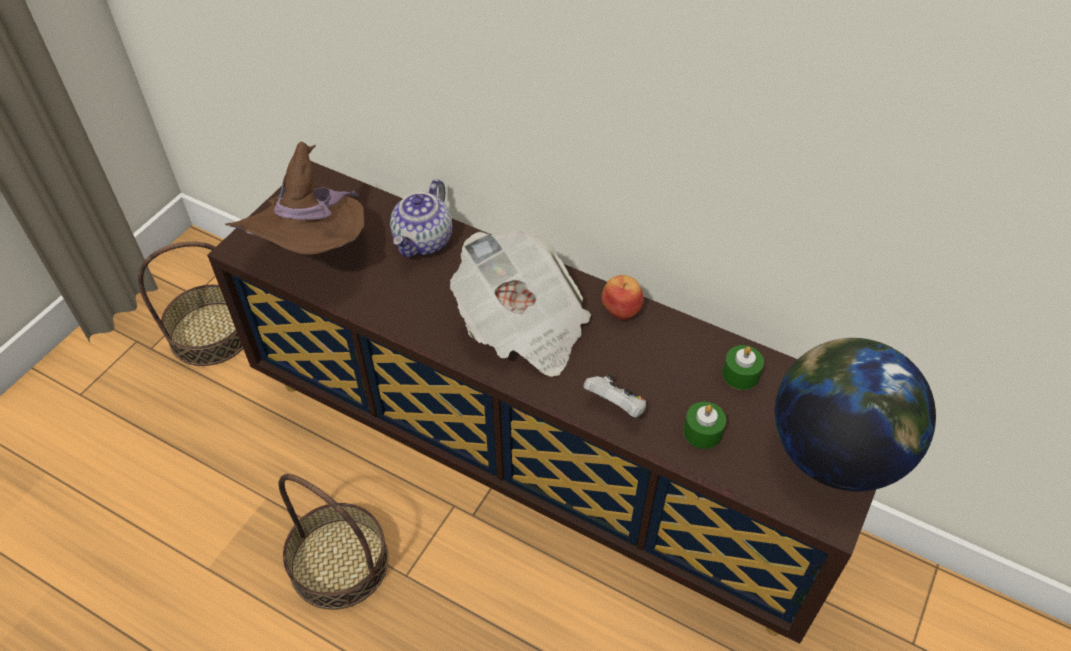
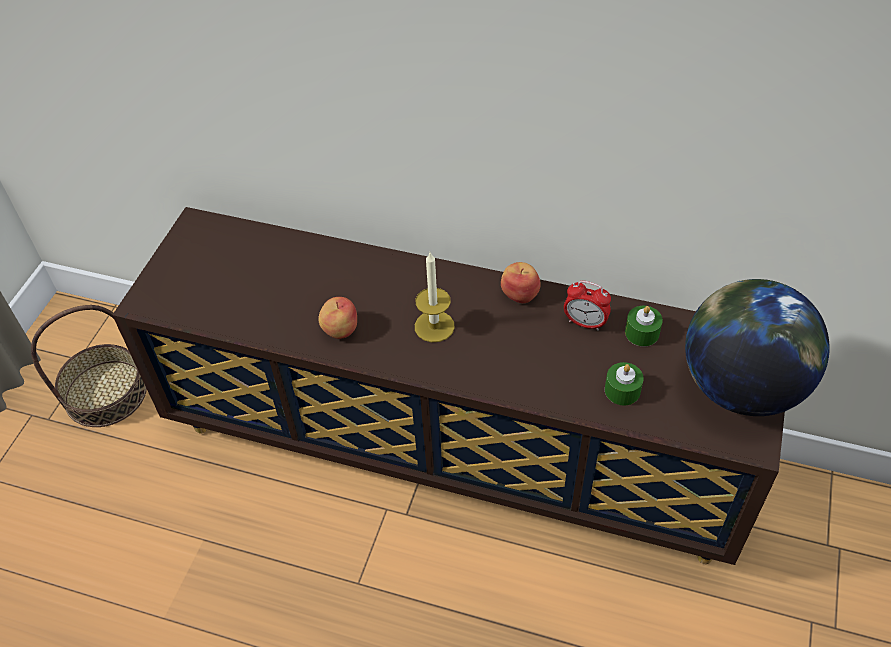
camera: 10 degrees left, 0 degrees up
brown hat [225,142,364,255] -> none
basket [279,474,388,610] -> none
teapot [390,179,452,257] -> none
newspaper [450,231,591,377] -> candle [415,252,455,342]
white game controller [583,374,646,418] -> none
none -> apple [318,297,357,339]
none -> alarm clock [564,281,611,331]

